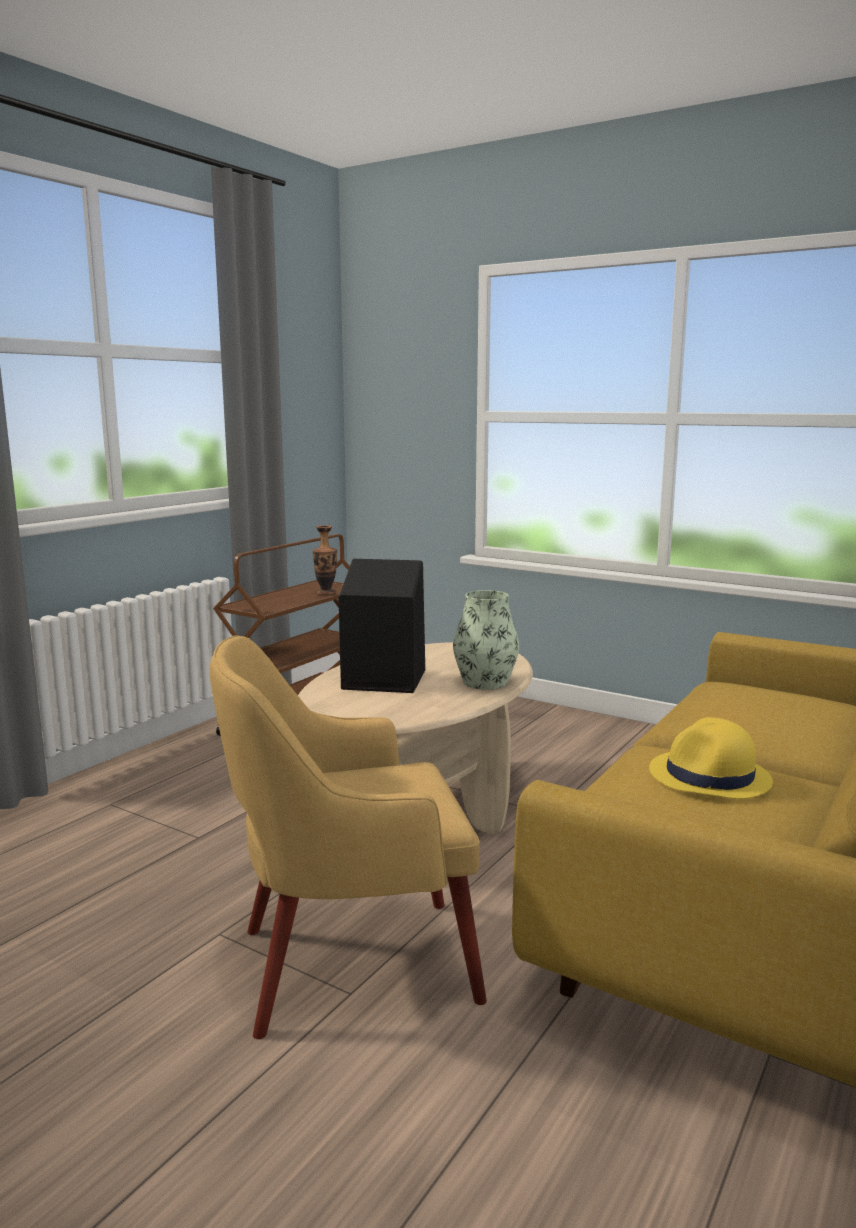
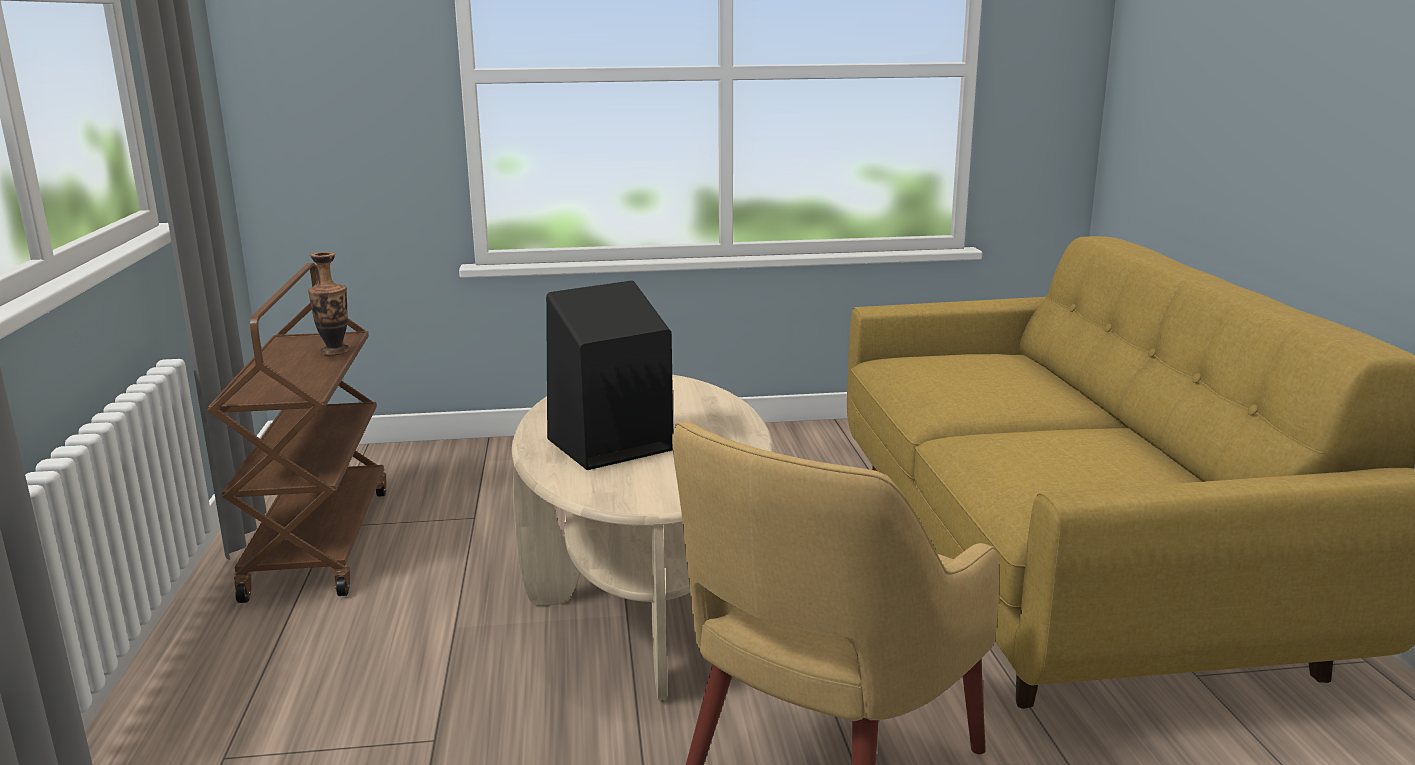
camera: 40 degrees left, 5 degrees up
vase [453,590,519,690] -> none
yellow hat [649,717,773,799] -> none

